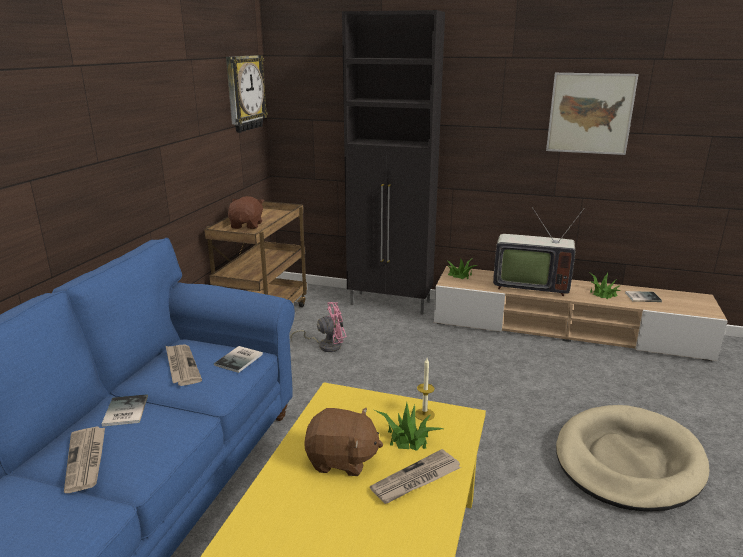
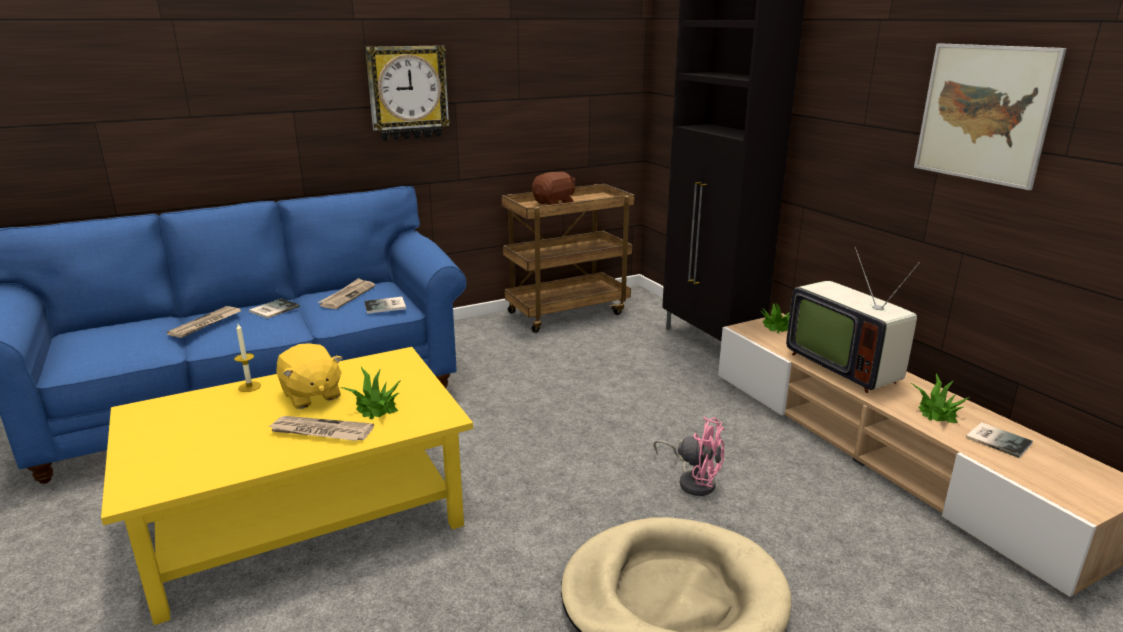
camera: 45 degrees right, 0 degrees up
wall clock [226,55,268,133] -> wall clock moved to [365,45,450,141]
pink fan [290,302,346,352] -> pink fan moved to [653,417,725,496]
brown plush toy [304,408,383,476] -> yellow plush toy [276,343,342,409]
candle [415,358,435,421] -> candle moved to [234,324,261,392]

